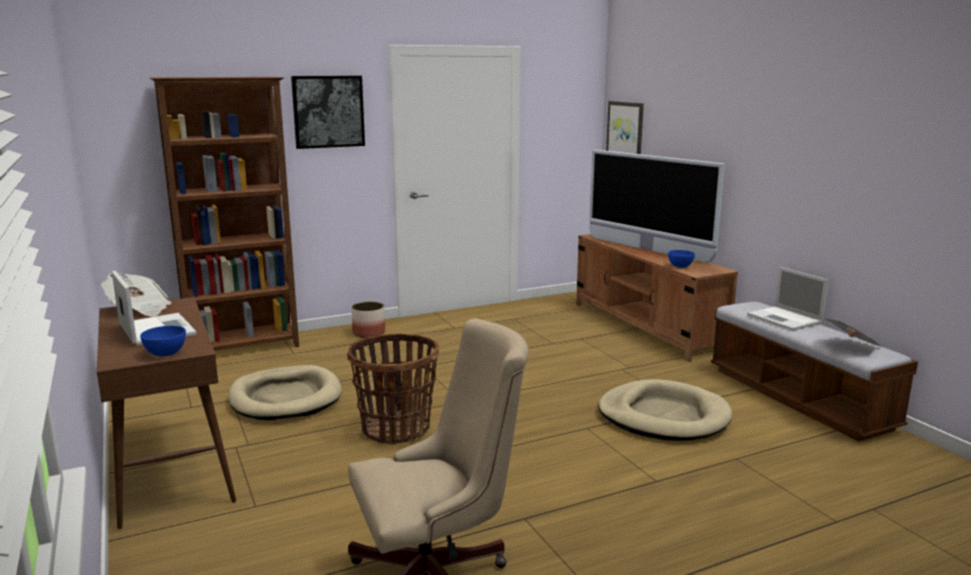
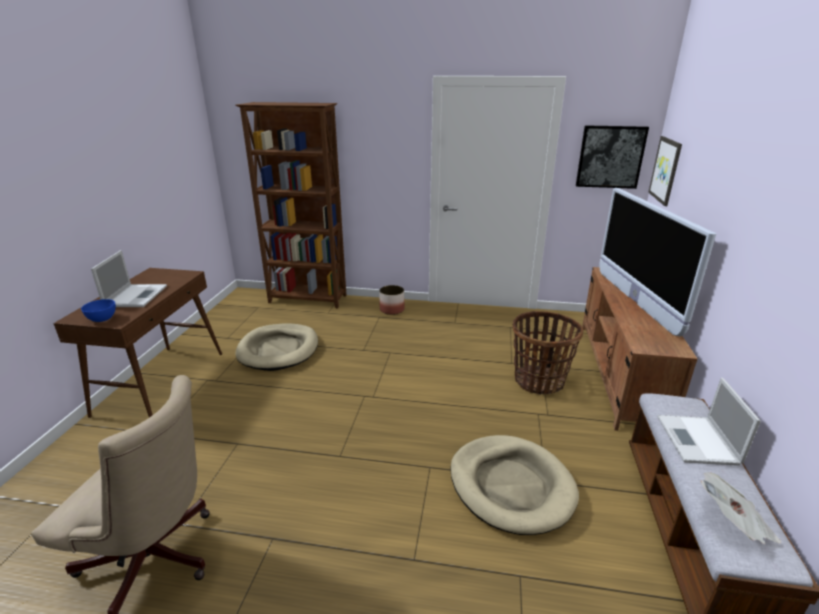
camera: 35 degrees right, 10 degrees up
newspaper [101,273,172,317] -> none
picture [291,76,365,149] -> picture moved to [576,125,649,189]
basket [347,334,439,445] -> basket moved to [513,311,583,395]
blue bowl [668,250,695,268] -> none

